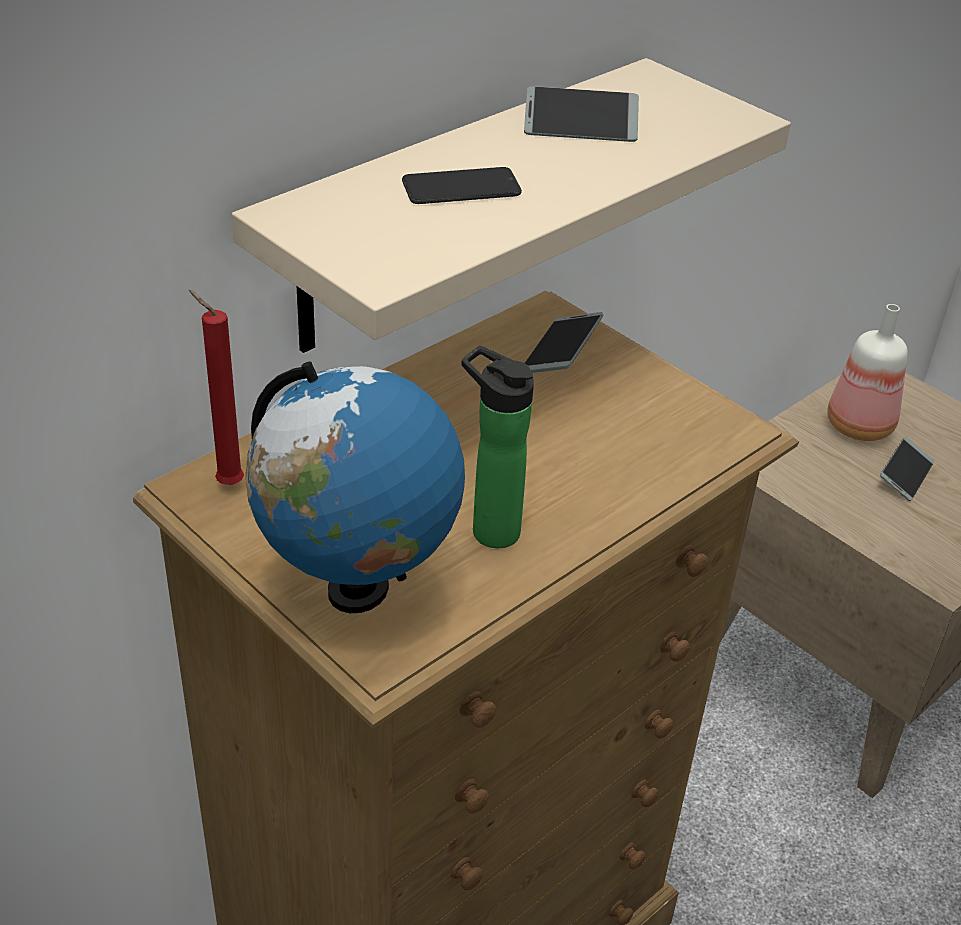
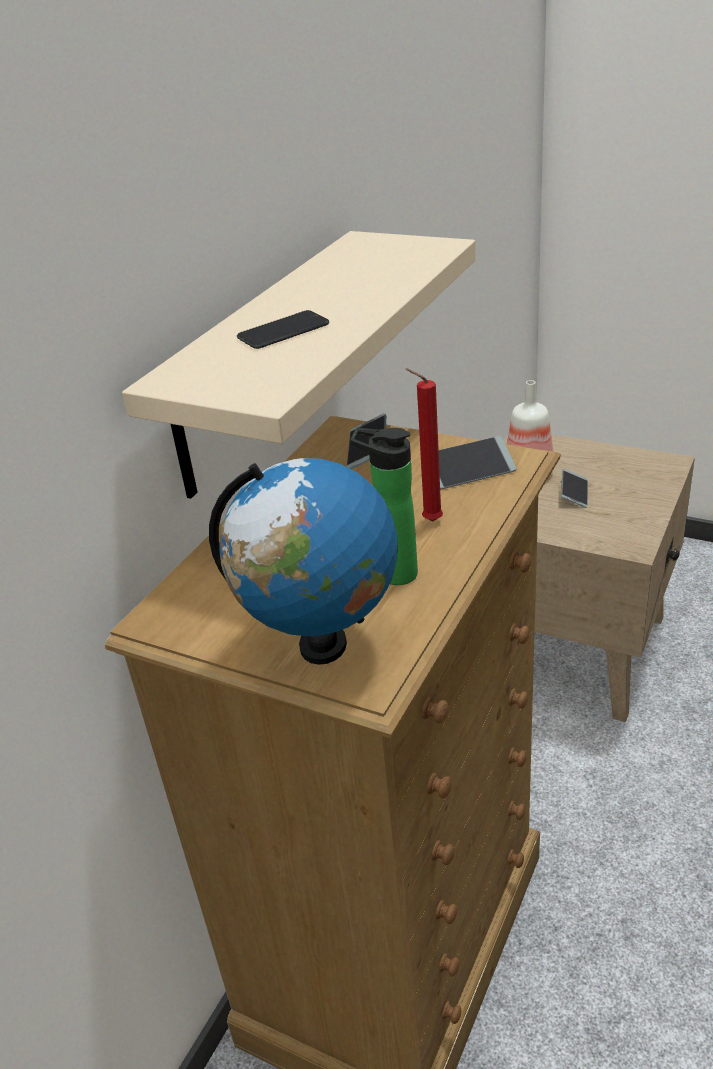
camera: 15 degrees left, 5 degrees down
red candle [188,290,244,485] -> red candle moved to [406,368,443,521]
phone [524,86,639,142] -> phone moved to [439,436,517,489]

